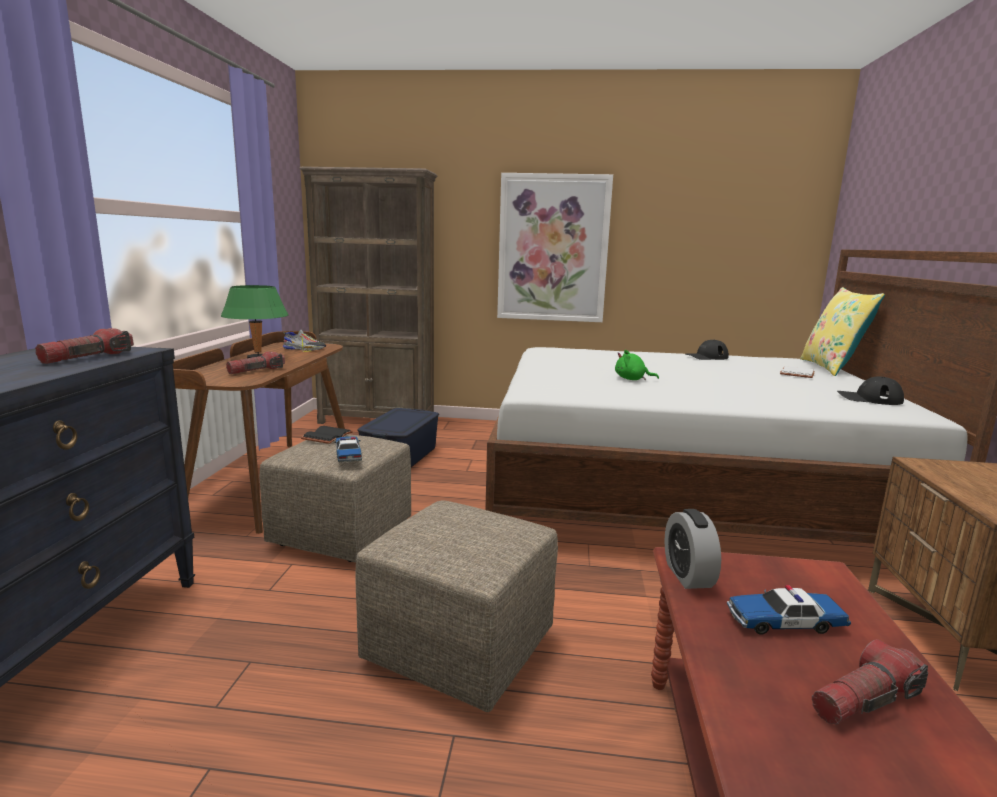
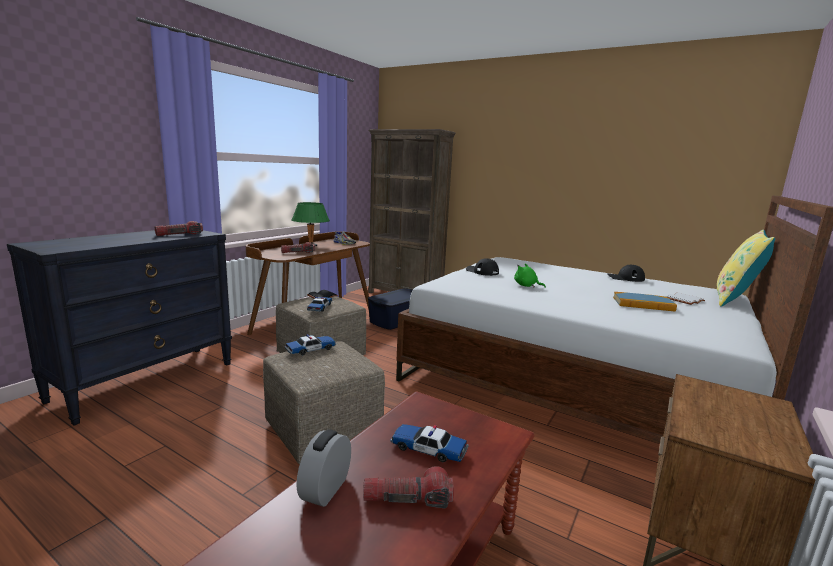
camera: 25 degrees right, 0 degrees up
picture [497,173,613,322] -> none
alarm clock [664,509,721,589] -> alarm clock moved to [296,429,351,507]
black cap [837,377,904,405] -> black cap moved to [466,258,499,276]
none -> toy car [285,334,336,355]
none -> book [613,292,677,312]

